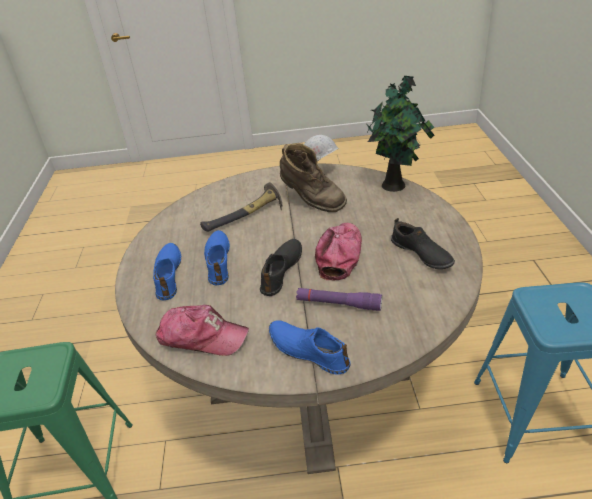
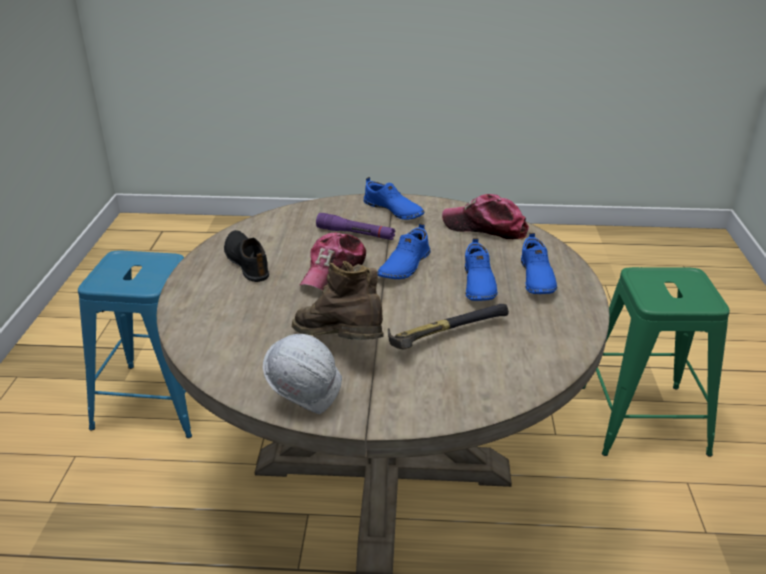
camera: 175 degrees left, 5 degrees down
black shoe [260,239,302,296] -> blue shoe [377,224,431,279]
potted plant [367,76,434,192] -> none

